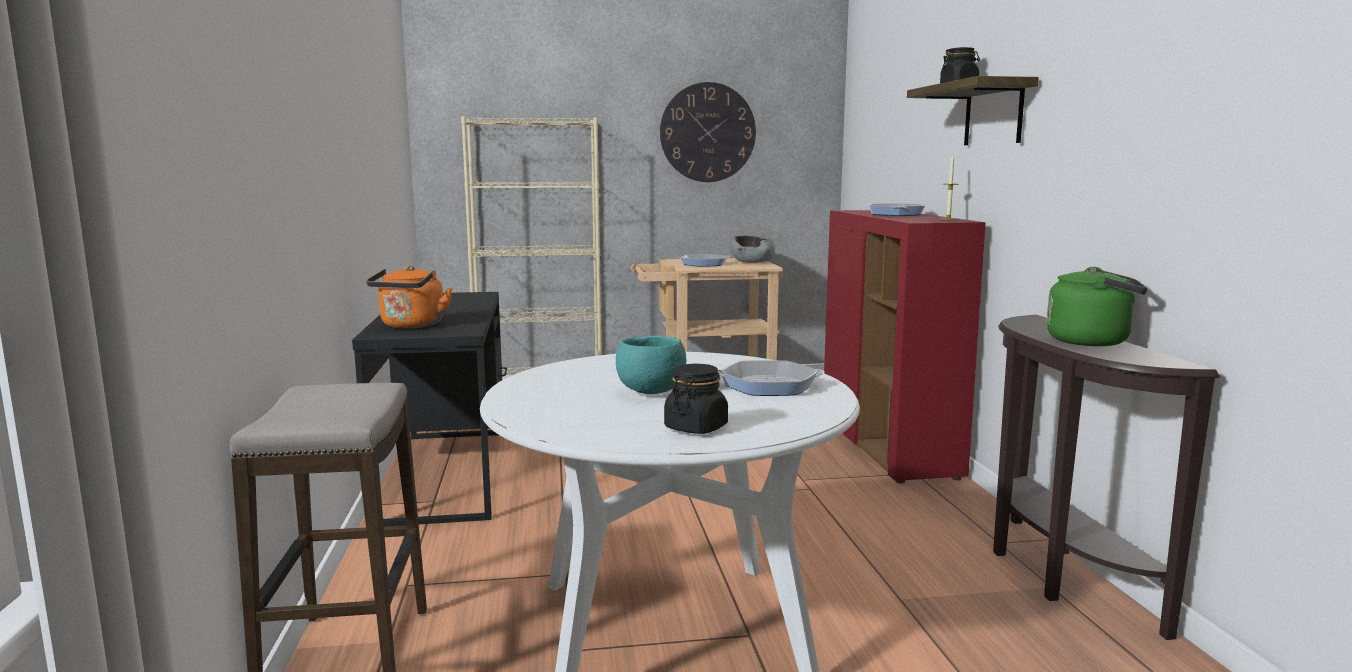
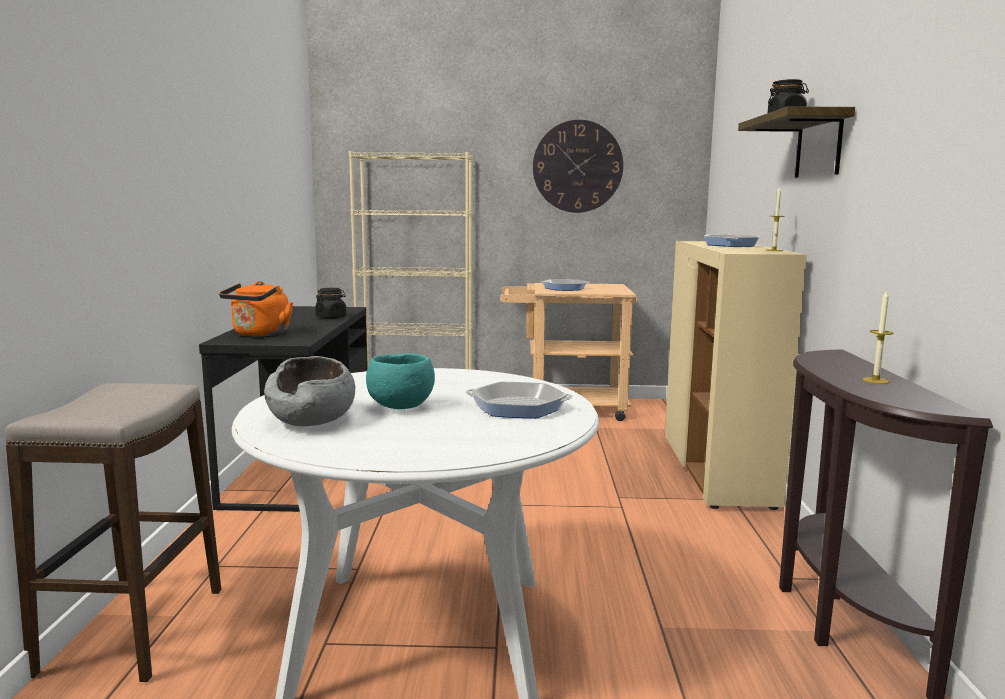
camera: 10 degrees right, 0 degrees up
black jar [664,364,728,434] -> black jar moved to [315,288,346,319]
grey bowl [731,235,775,263] -> grey bowl moved to [264,356,355,426]
red cabinet [824,210,986,484] -> beige cabinet [665,241,807,510]
green kettle [1046,267,1147,346] -> candle [863,290,893,384]

